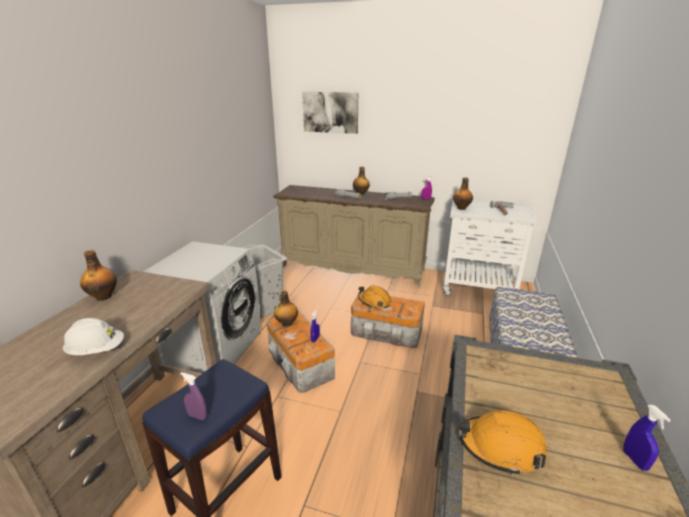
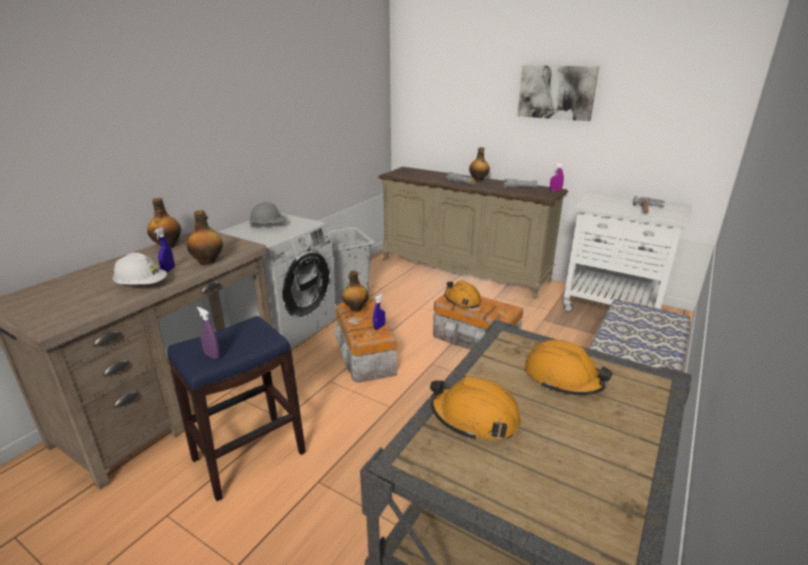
camera: 15 degrees right, 0 degrees up
picture [302,92,358,134] -> picture moved to [518,65,599,121]
bottle [453,177,473,210] -> bottle moved to [187,210,223,265]
blue spray bottle [623,405,671,471] -> blue spray bottle moved to [154,227,175,273]
none -> grey hard hat [249,202,286,227]
none -> orange hard hat [525,340,613,395]

